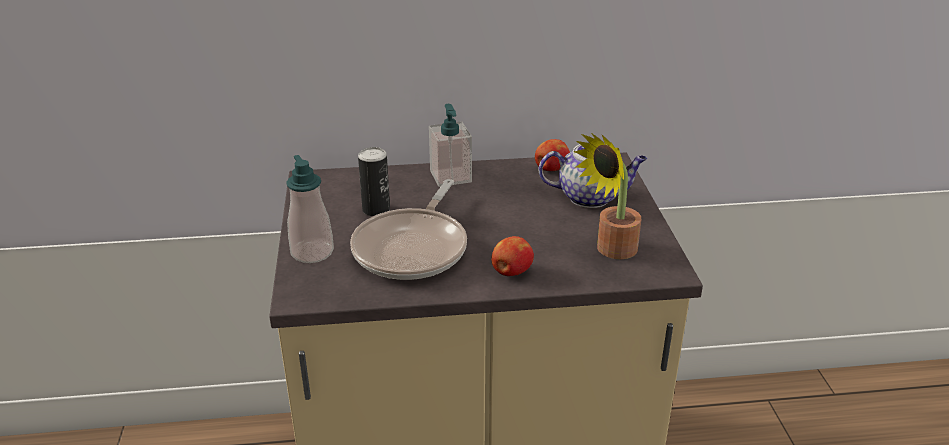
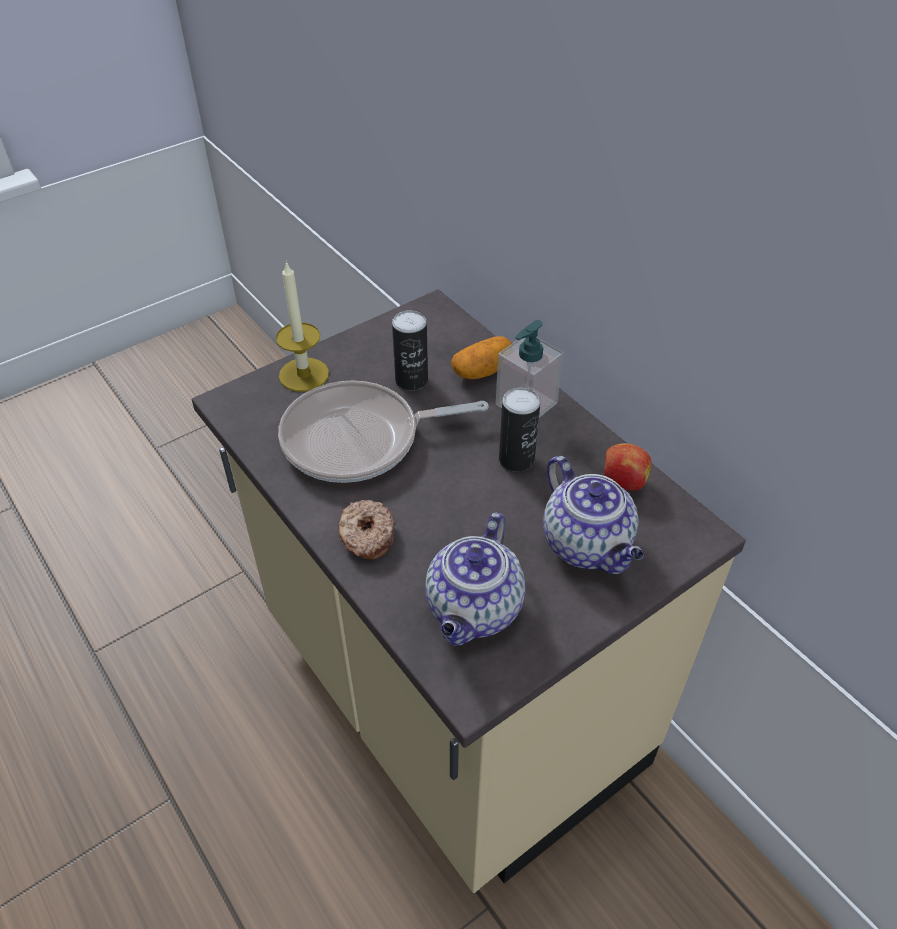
camera: 60 degrees right, 15 degrees up
soap dispenser [286,155,334,263] -> candle [276,261,329,392]
apple [491,236,534,276] -> donut [338,500,395,559]
potted plant [574,134,641,259] -> teapot [425,513,525,646]
none -> potato [451,336,512,379]
none -> can [499,387,540,472]

